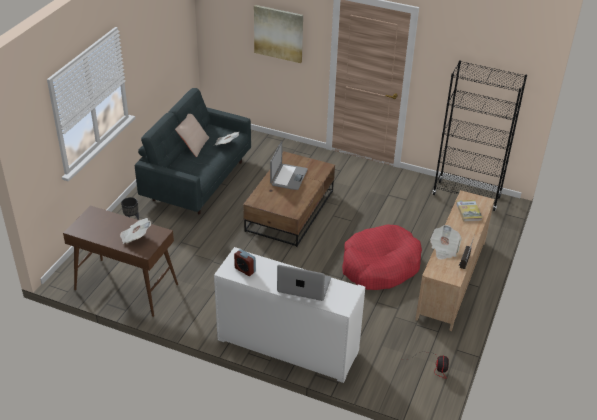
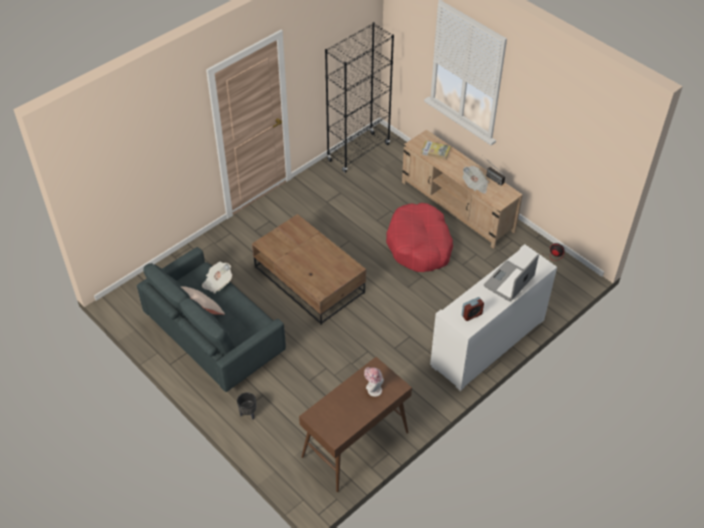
camera: 65 degrees left, 10 degrees up
newspaper [120,218,151,244] -> hat [364,367,384,397]
picture [254,5,303,63] -> none
laptop [270,141,308,190] -> none

